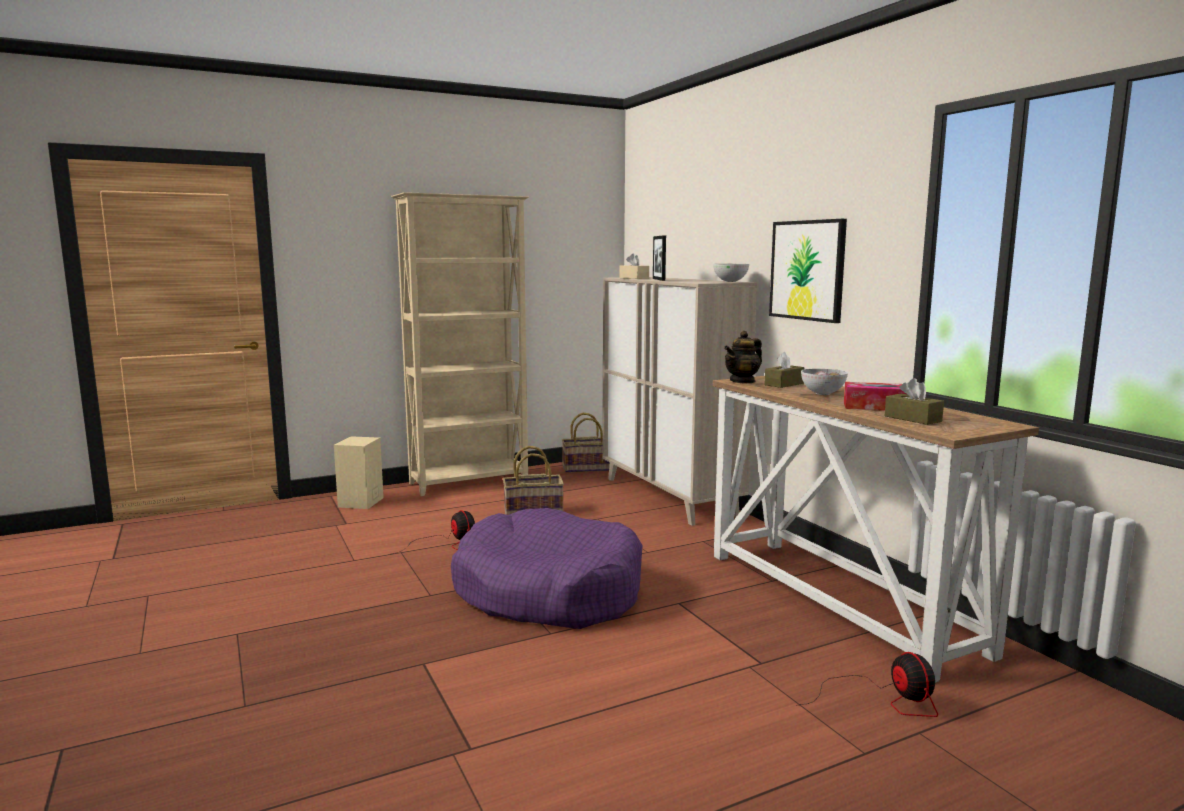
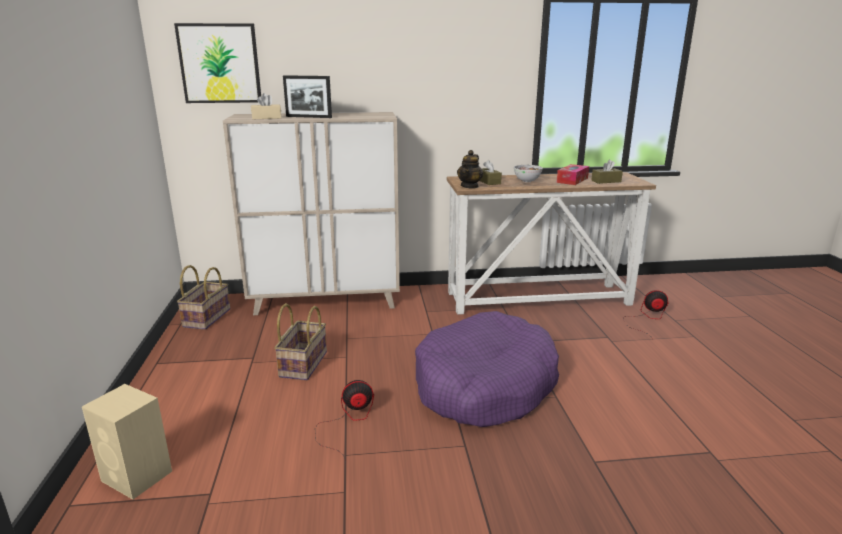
camera: 70 degrees left, 10 degrees up
beige bookcase [391,192,529,496] -> none
bowl [713,264,749,282] -> none
teapot [724,331,762,384] -> teapot turned 45 degrees clockwise [457,150,483,189]
picture [769,219,847,323] -> picture moved to [174,23,261,103]

